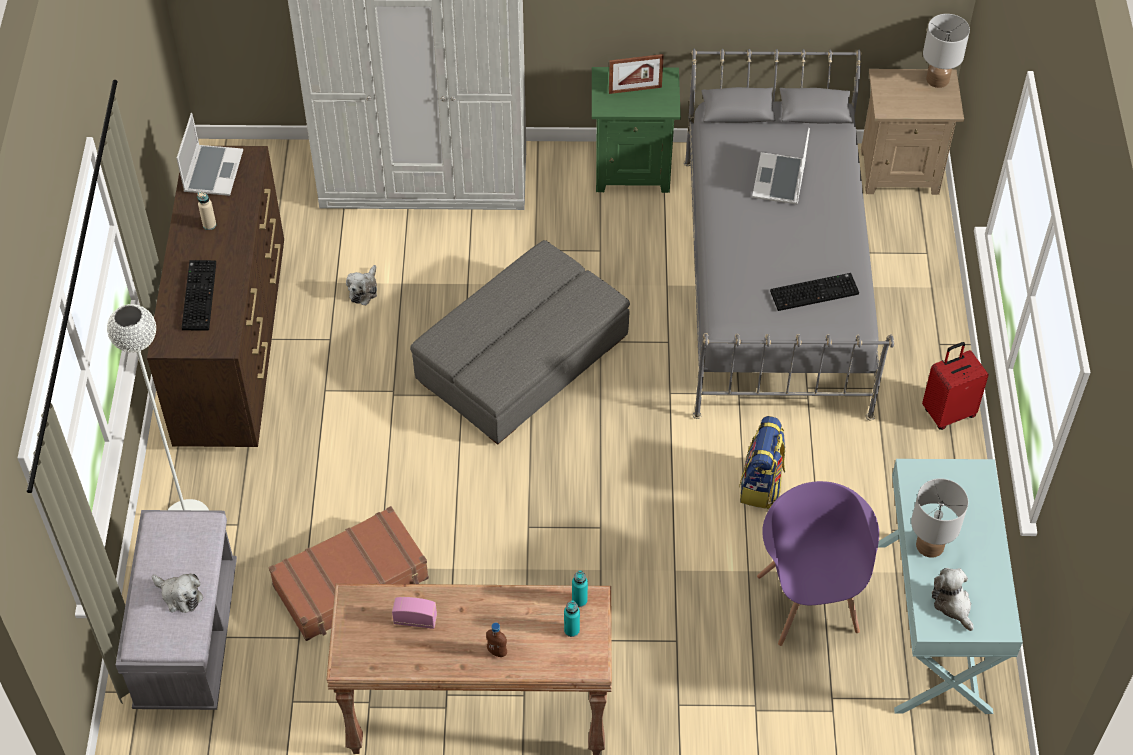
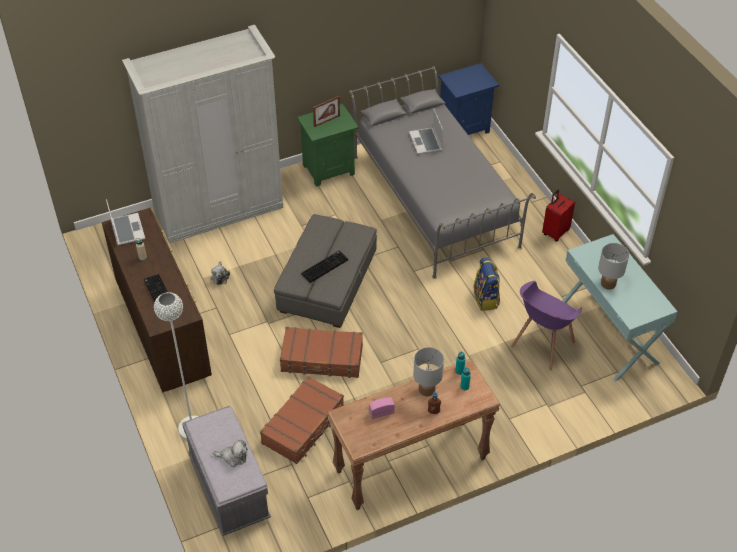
camera: 25 degrees left, 5 degrees down
purple chair [757,481,879,646] -> purple chair turned 105 degrees counterclockwise [511,281,582,371]
keyboard [770,273,859,311] -> keyboard moved to [301,250,348,283]
beige nightstand [861,69,964,195] -> blue nightstand [439,63,499,135]
grey table lamp [923,14,970,88] -> grey table lamp moved to [413,347,444,396]
plush toy [932,568,974,631] -> none
none -> brown suitcase [280,327,363,378]

